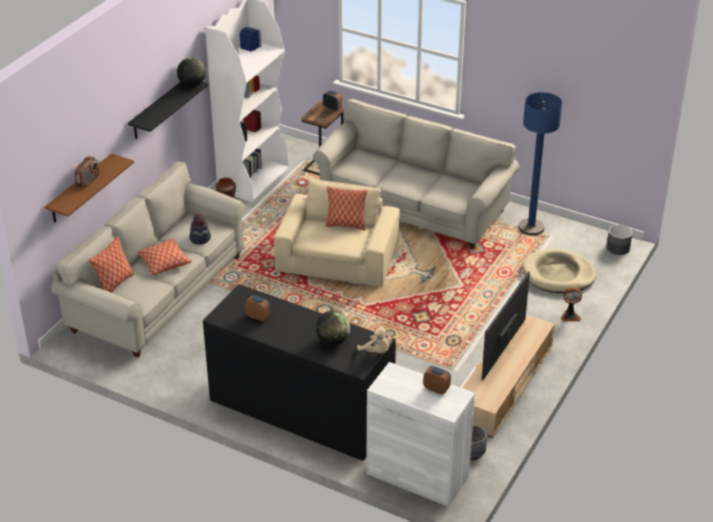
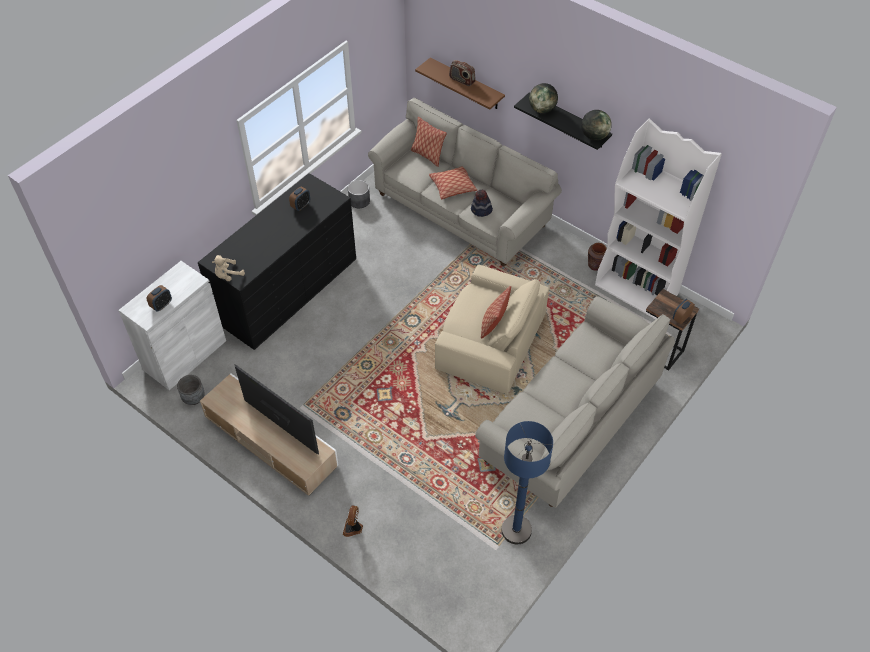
camera: 100 degrees right, 15 degrees up
globe [316,311,350,345] -> globe moved to [529,83,558,113]
beige dog bed [522,249,596,293] -> none
grey planter [606,224,633,255] -> grey planter moved to [348,180,370,208]

